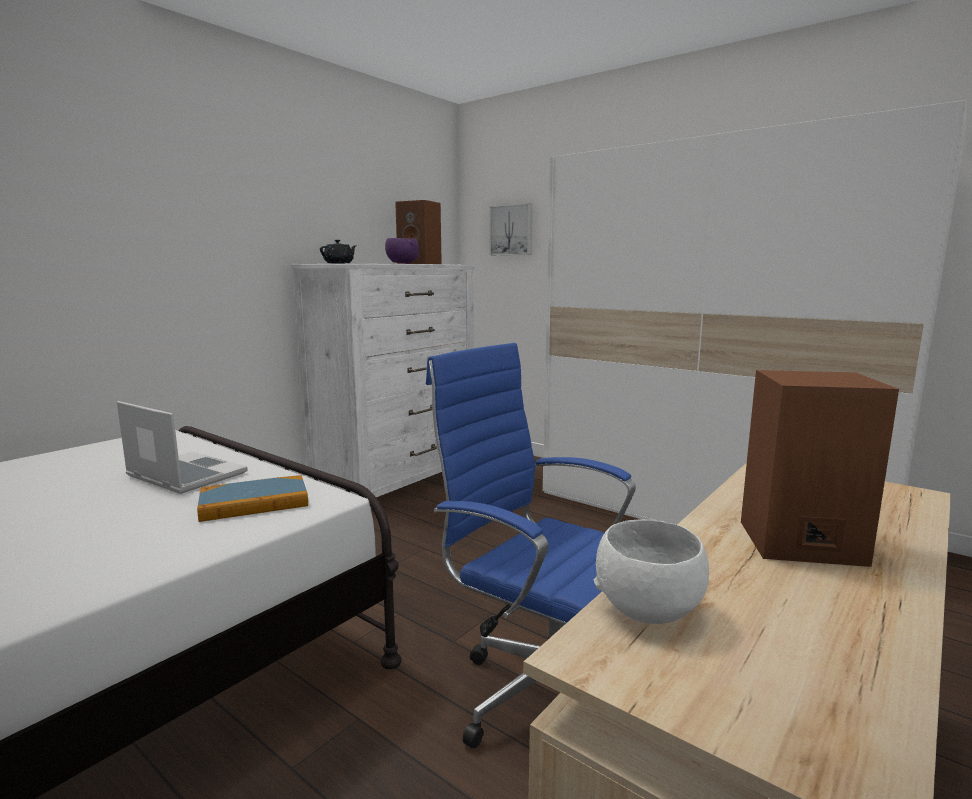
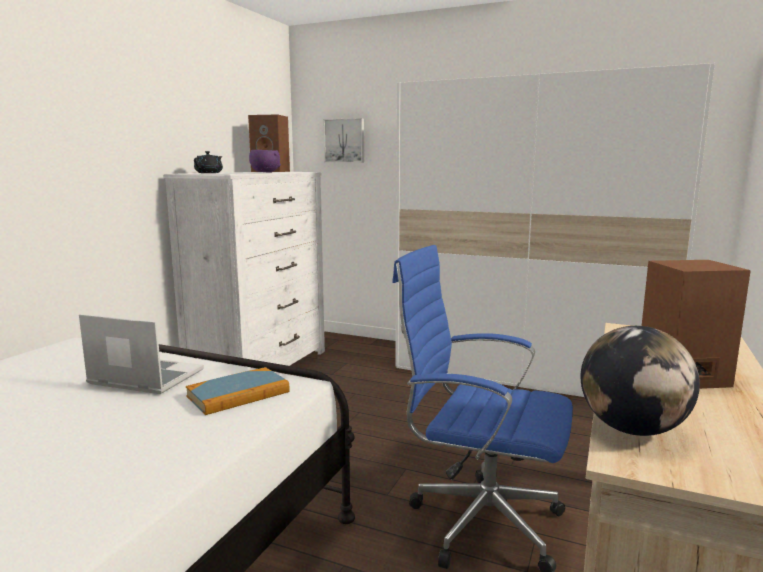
camera: 15 degrees left, 0 degrees up
white bowl [593,519,709,624] -> globe [581,326,700,436]

